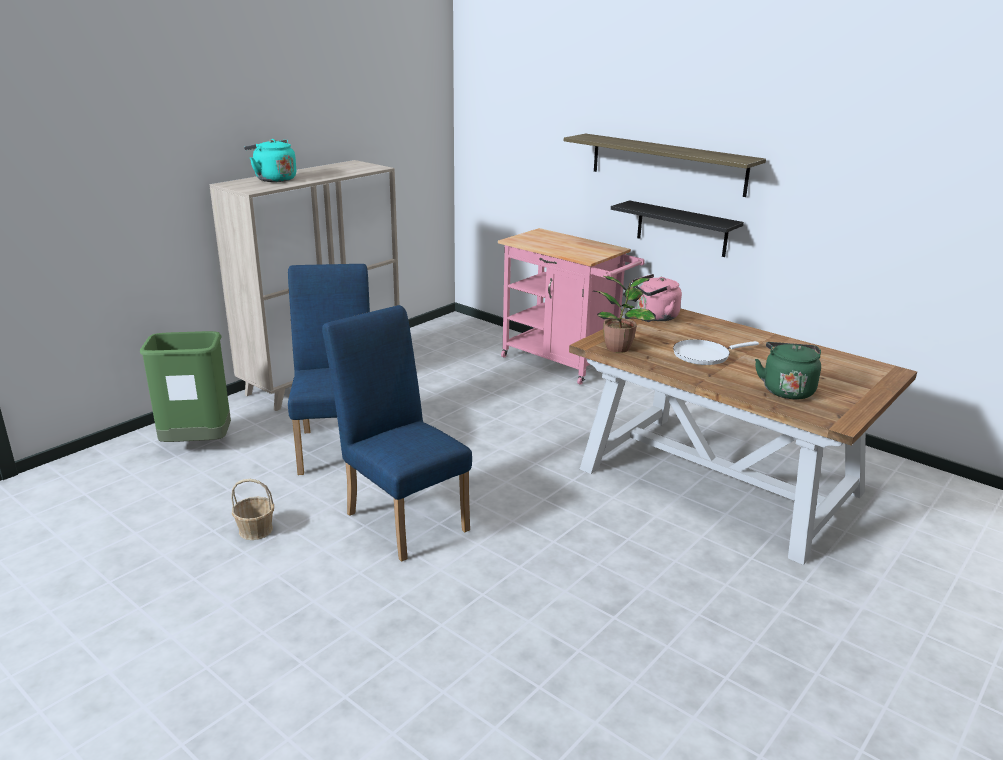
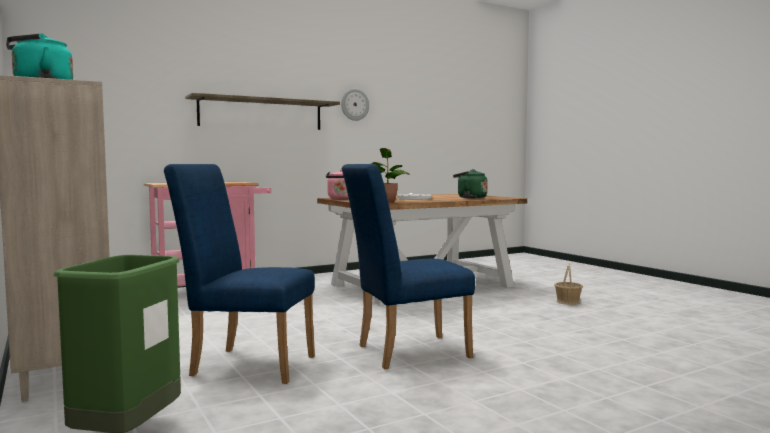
camera: 70 degrees left, 20 degrees down
basket [231,479,274,540] -> basket moved to [554,263,583,305]
black shelf [611,200,744,257] -> none
none -> wall clock [341,89,369,121]

